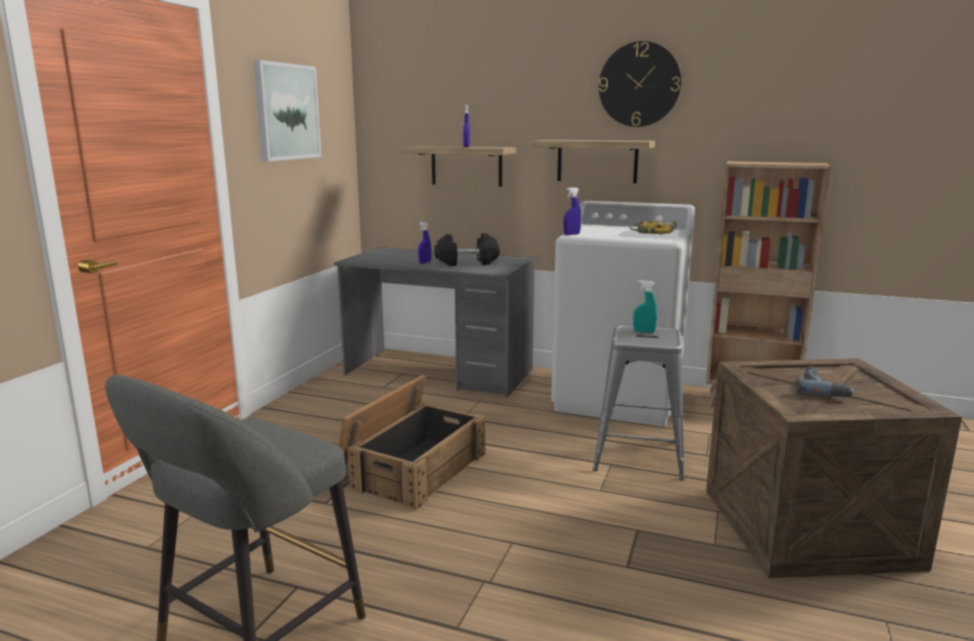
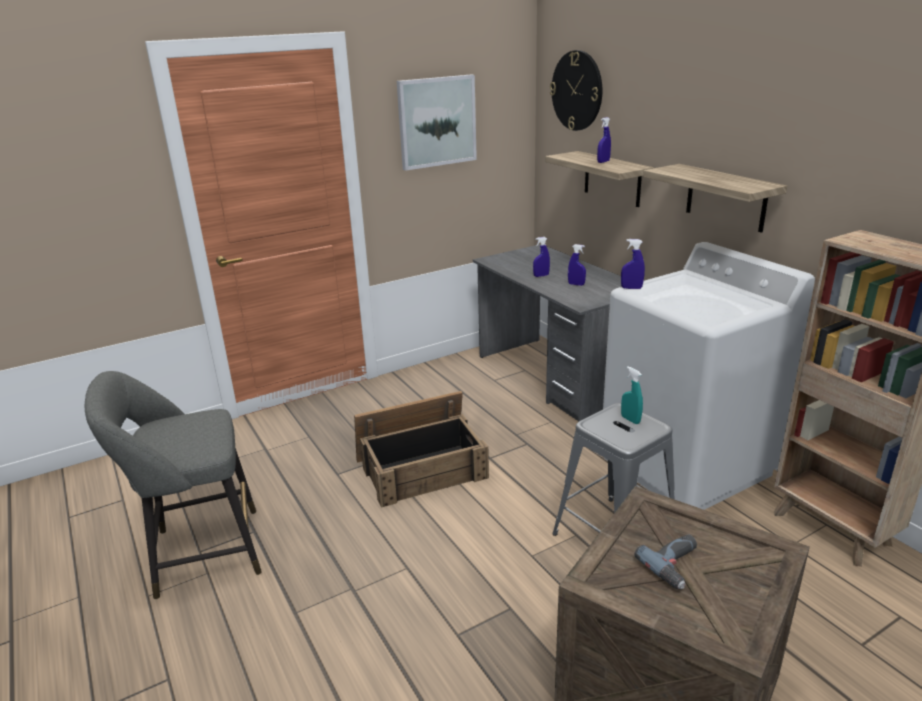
camera: 40 degrees right, 10 degrees up
black dumbbell [435,233,500,266] -> blue spray bottle [568,244,586,286]
wall clock [599,41,681,127] -> wall clock moved to [550,50,602,131]
power drill [630,221,677,235] -> none

